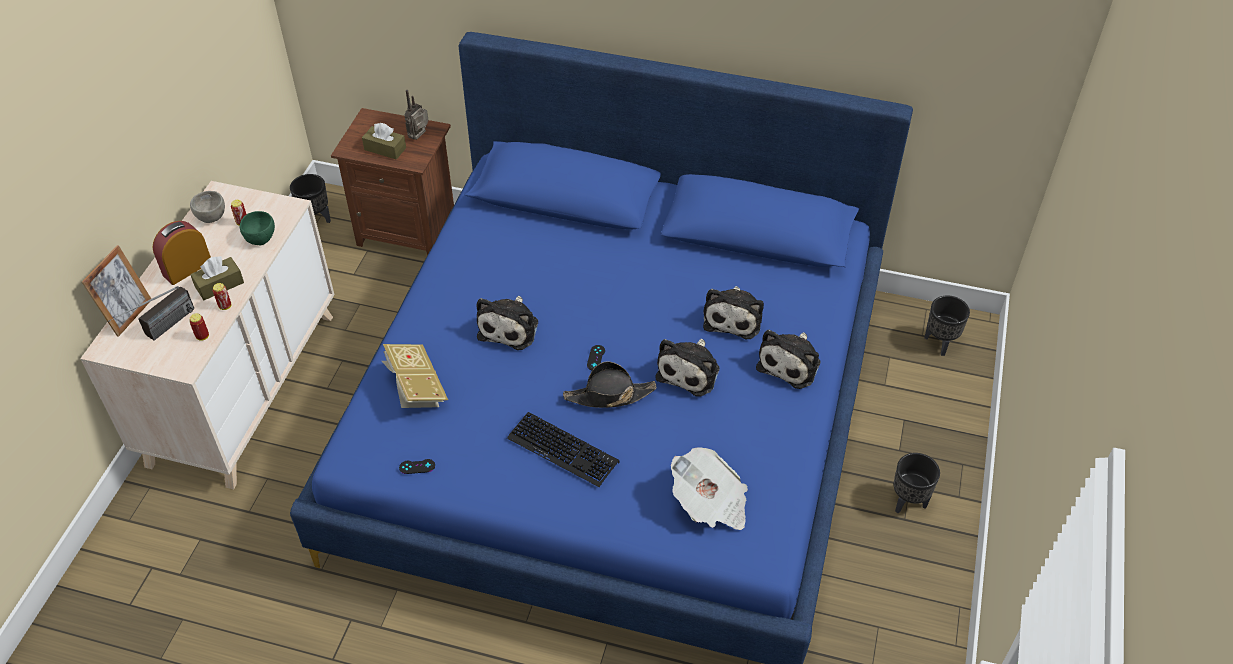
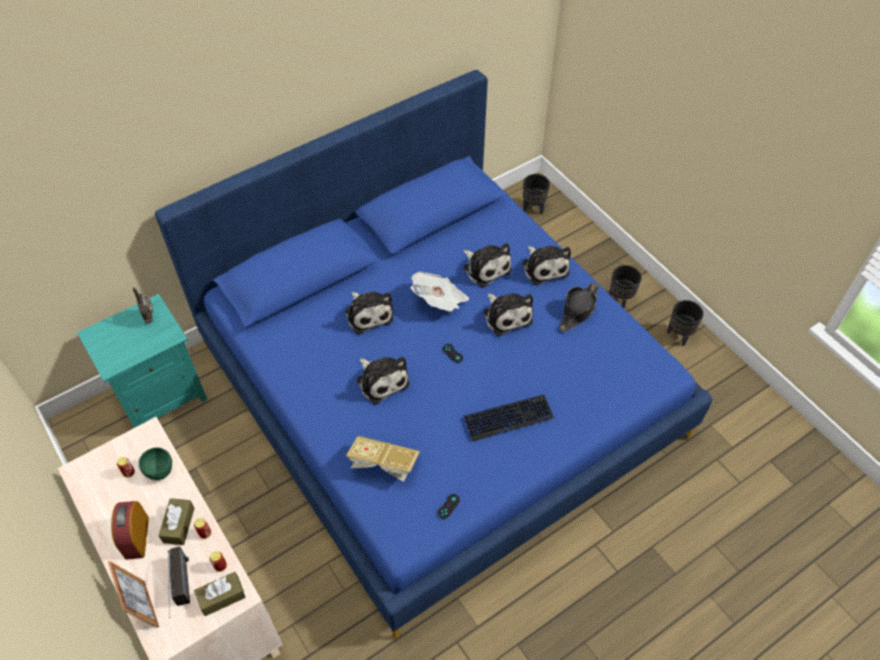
camera: 50 degrees left, 5 degrees up
grey bowl [190,191,225,223] -> none
black planter [290,174,331,223] -> black planter moved to [667,300,703,346]
brown nightstand [331,108,454,255] -> turquoise nightstand [77,294,207,428]
brown tissue box [362,123,406,160] -> brown tissue box moved to [194,572,246,616]
black hat [563,361,657,408] -> black hat moved to [559,282,599,332]
newspaper [671,448,748,530] -> newspaper moved to [410,272,469,312]
none -> plush toy [345,292,394,334]

